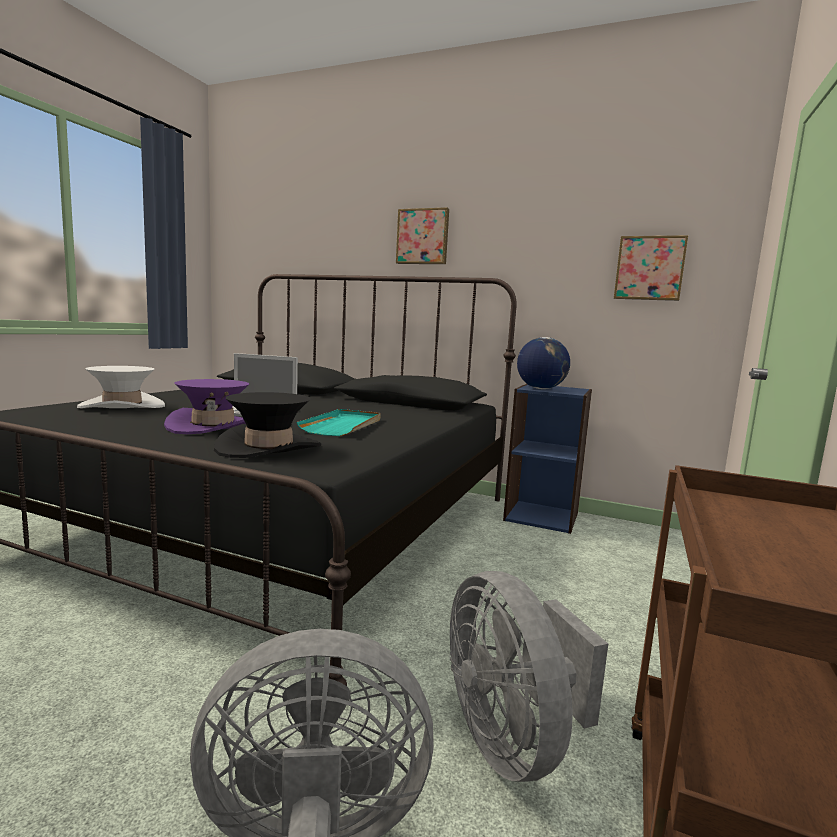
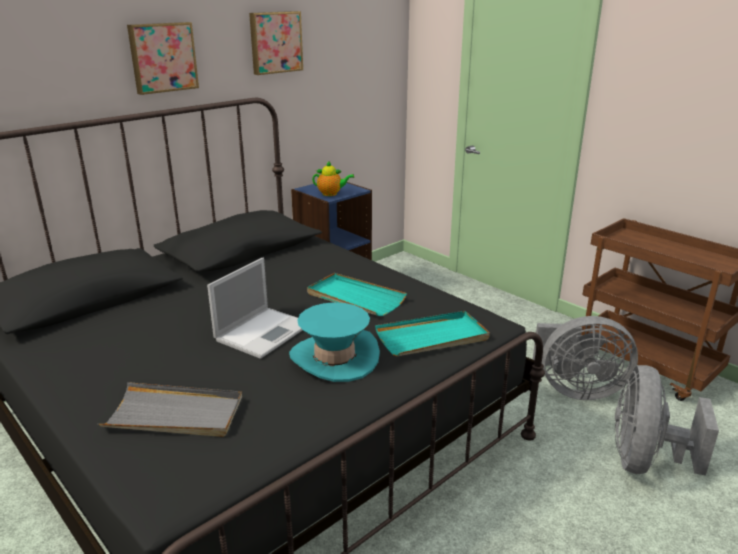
camera: 65 degrees left, 15 degrees up
white hat [77,366,165,408] -> grey tray [97,382,242,437]
purple hat [164,379,249,434] -> turquoise hat [289,302,380,382]
black hat [214,392,321,458] -> turquoise tray [375,311,490,356]
globe [517,337,570,389] -> teapot [312,161,354,196]
picture [614,235,688,301] -> picture moved to [249,11,303,75]

